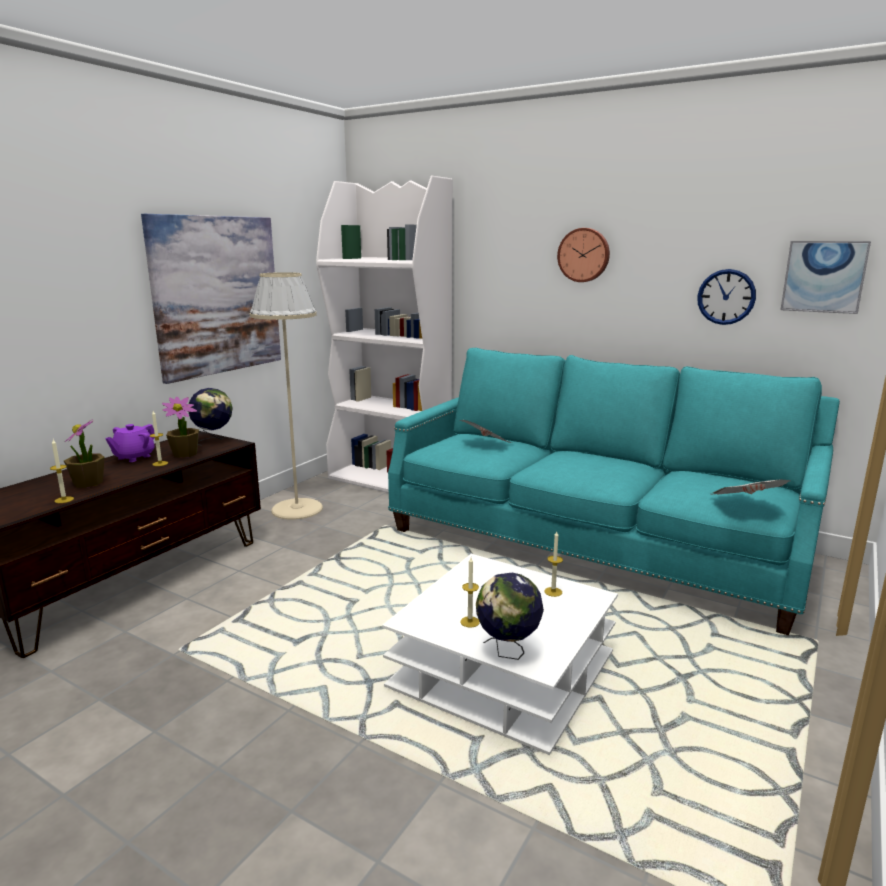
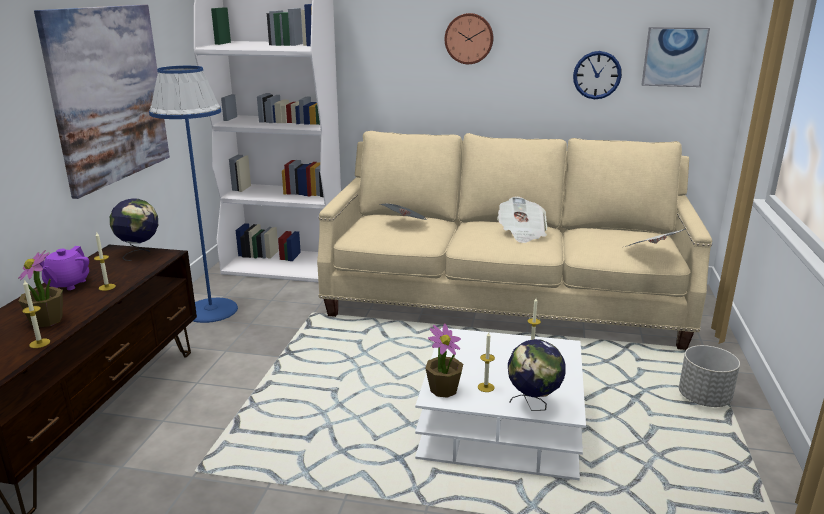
camera: 20 degrees left, 5 degrees up
potted plant [162,397,199,458] -> potted plant moved to [425,323,463,398]
beige floor lamp [250,272,323,520] -> blue floor lamp [149,66,238,323]
turquoise sofa [388,348,840,635] -> beige sofa [317,131,712,350]
none -> newspaper [497,197,547,243]
none -> grey planter [679,345,740,407]

